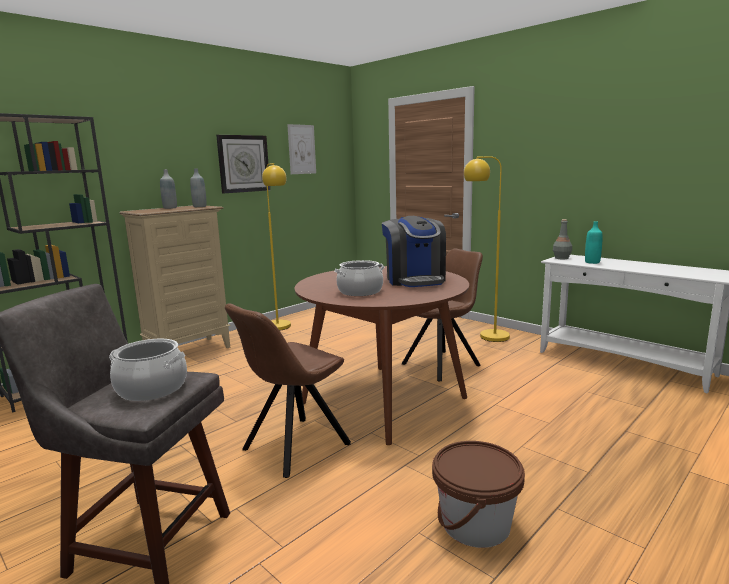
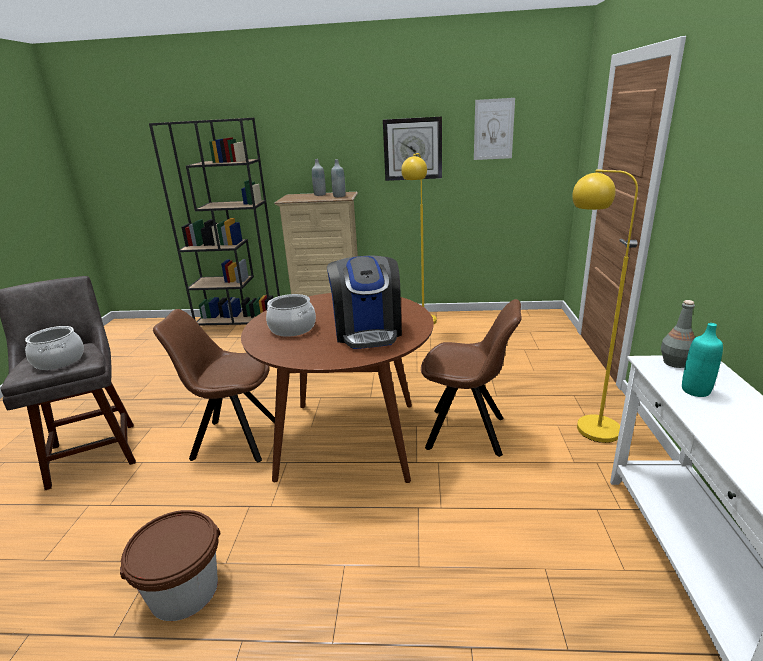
camera: 50 degrees right, 10 degrees up
coffee machine [382,216,446,287] -> coffee machine turned 45 degrees counterclockwise [327,256,402,349]

